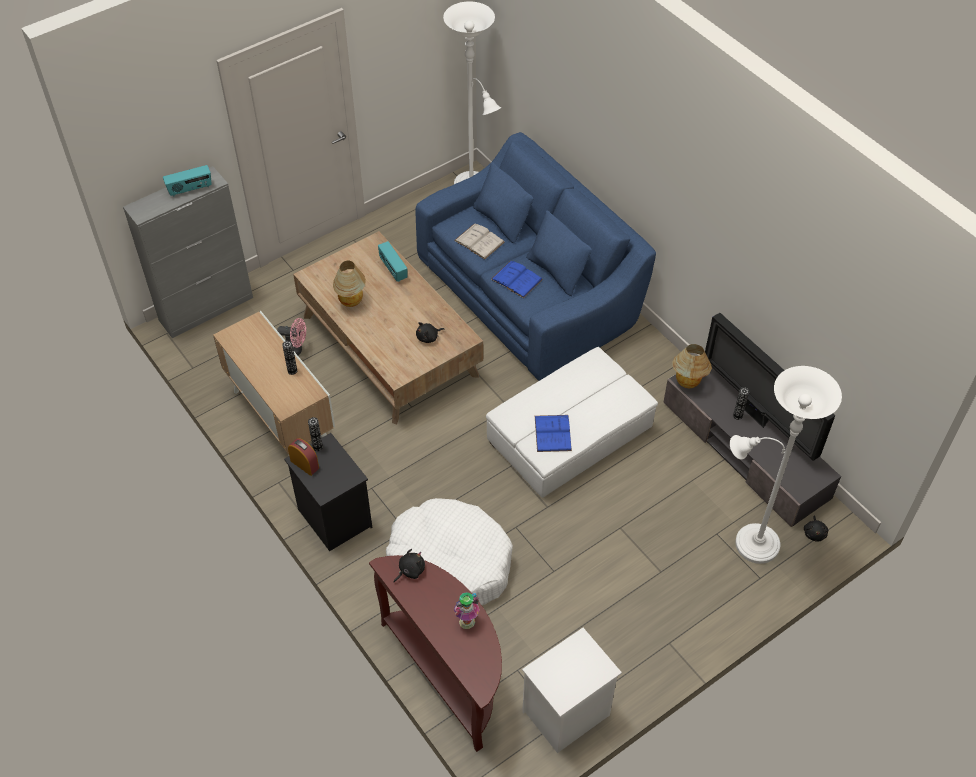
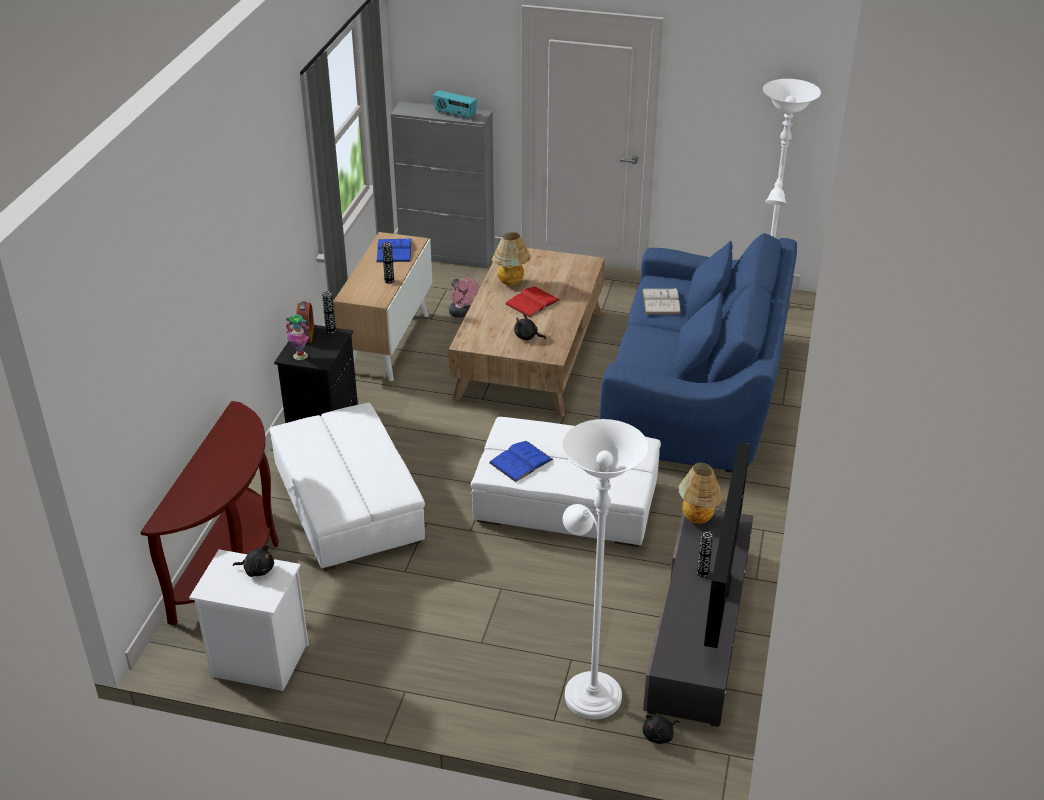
camera: 50 degrees right, 15 degrees down
radio [378,241,407,282] -> none
white dog bed [386,498,513,605] -> white ottoman [270,403,425,571]
black plush toy [394,549,425,582] -> black plush toy moved to [233,545,274,577]
vase [454,592,480,629] -> vase moved to [285,315,310,360]
blue book [491,261,543,298] -> blue book moved to [376,238,412,263]
none -> red book [505,287,560,318]

